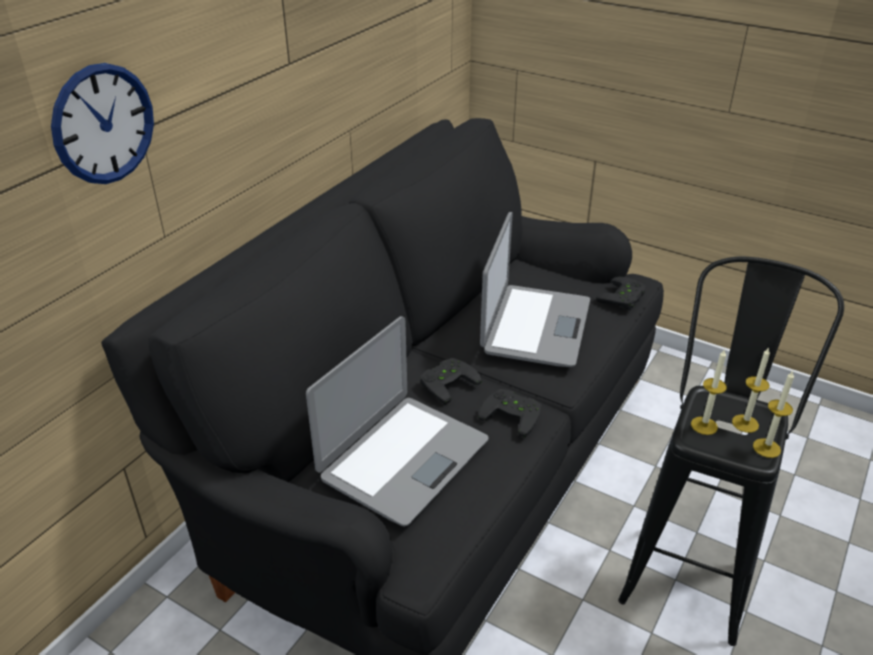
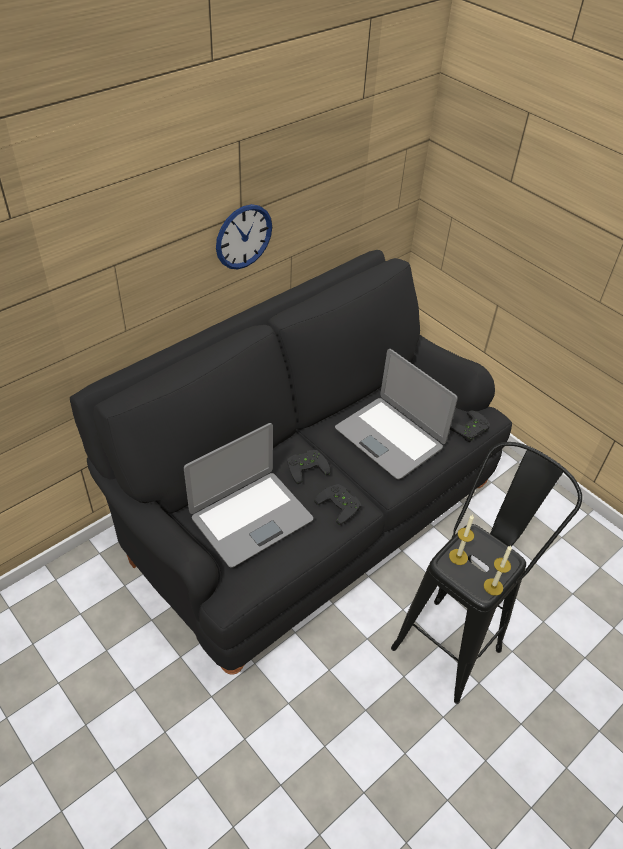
camera: 15 degrees right, 10 degrees up
wall clock [51,63,154,184] -> wall clock moved to [216,204,272,269]
laptop [480,212,590,367] -> laptop turned 105 degrees clockwise [335,349,458,479]
candle [732,347,770,433] -> none

